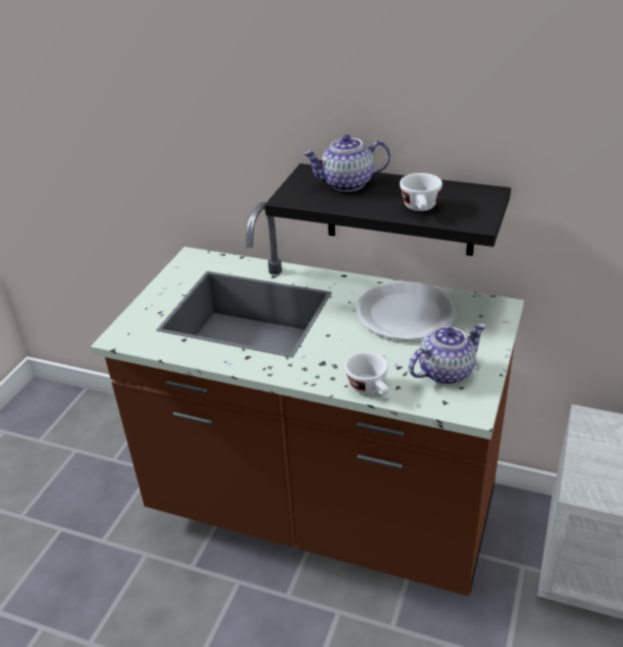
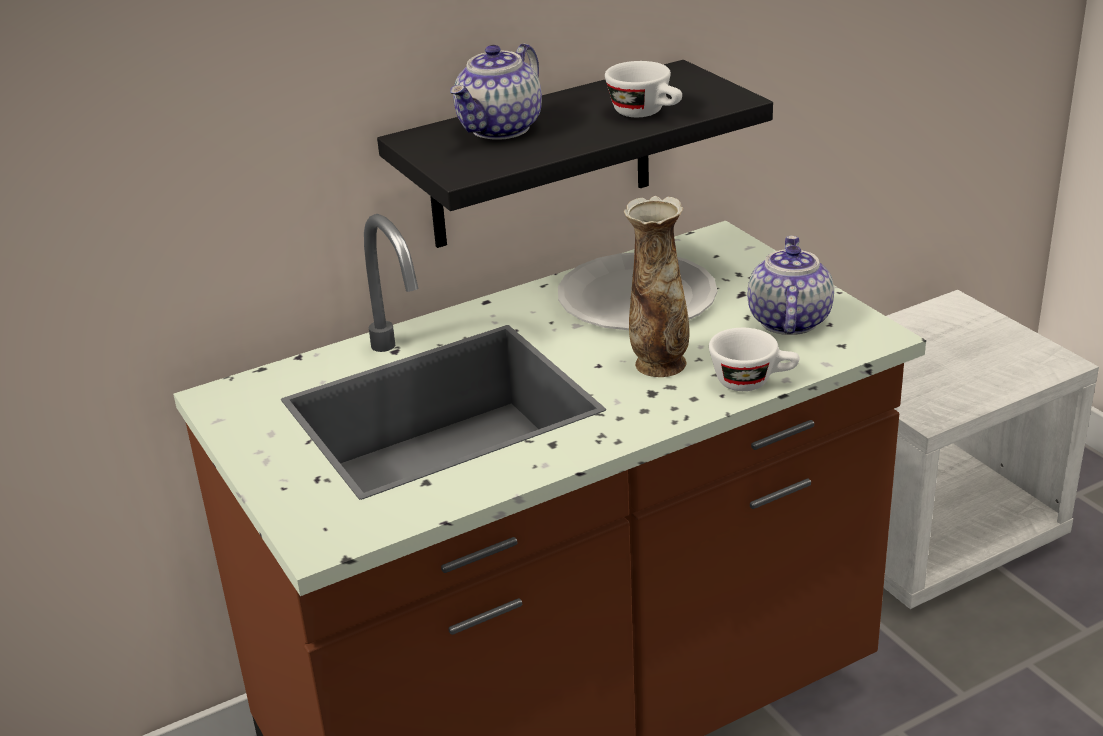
camera: 50 degrees left, 5 degrees down
none -> vase [624,196,690,377]

